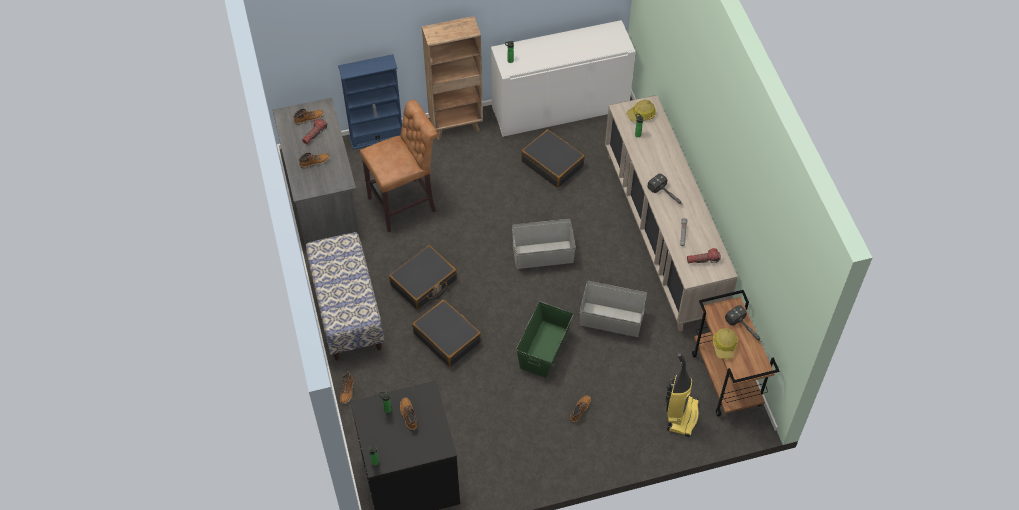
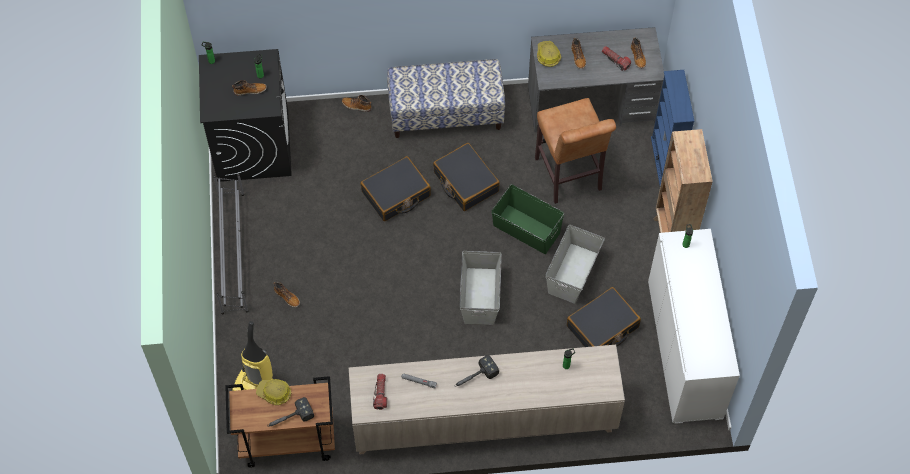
camera: 100 degrees right, 5 degrees up
green storage box [516,301,574,378] -> green storage box moved to [492,184,564,254]
grey storage box [580,281,647,337] -> grey storage box moved to [546,225,605,304]
hard hat [626,100,656,122] -> hard hat moved to [537,41,561,67]
none -> grey shoe rack [213,173,248,314]

